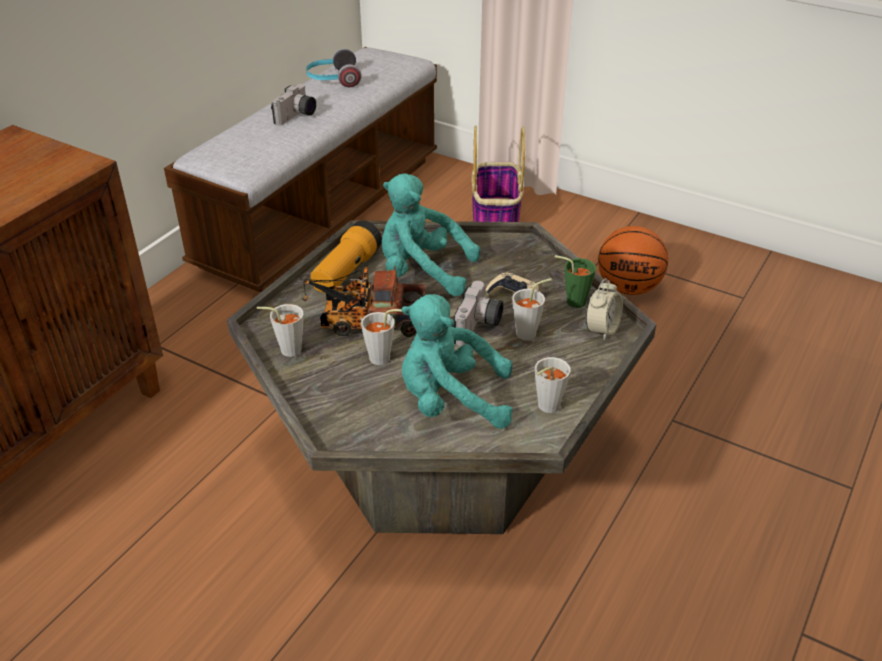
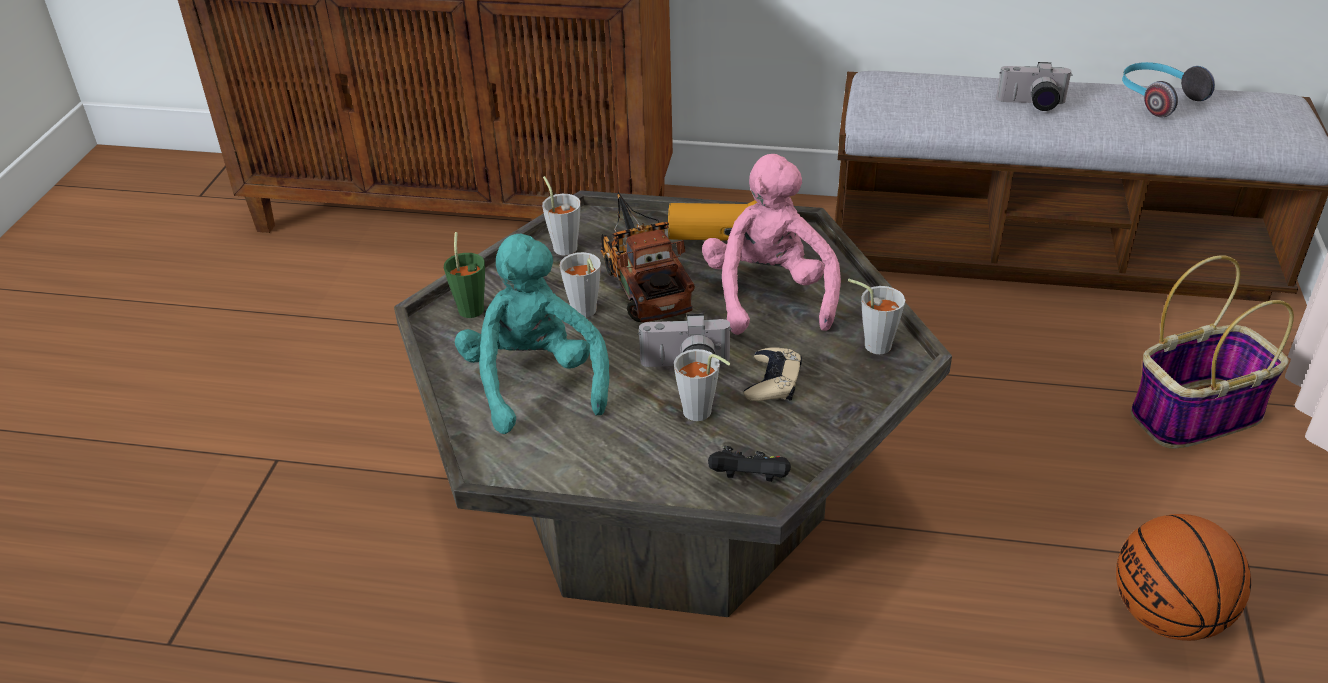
camera: 70 degrees right, 0 degrees up
turquoise plush toy [381,173,480,296] -> pink plush toy [702,154,841,335]
grey cup [535,357,571,413] -> grey cup moved to [848,279,905,354]
green cup [555,255,596,308] -> green cup moved to [444,232,485,318]
alarm clock [586,278,623,341] -> black game controller [708,446,791,482]

